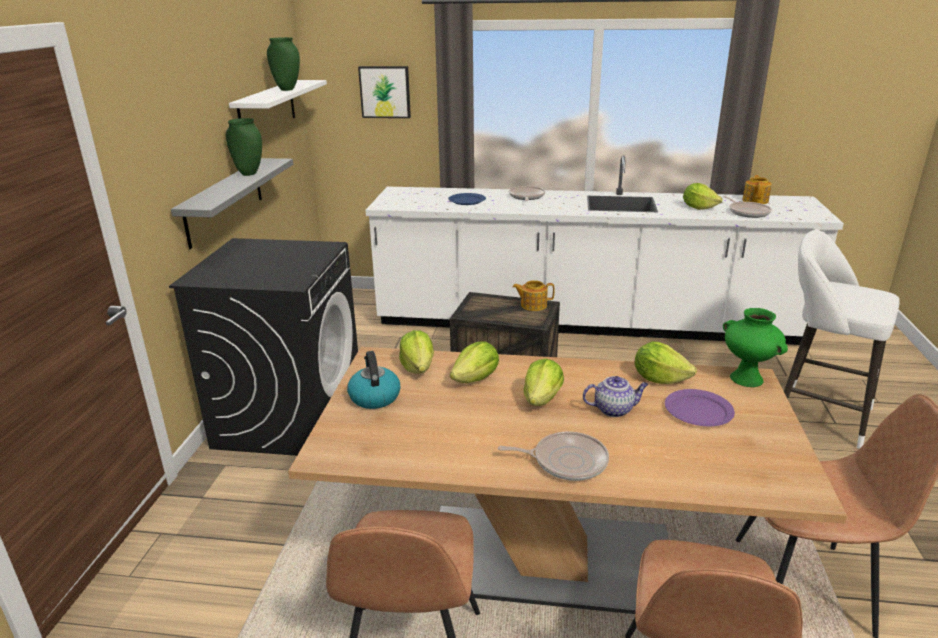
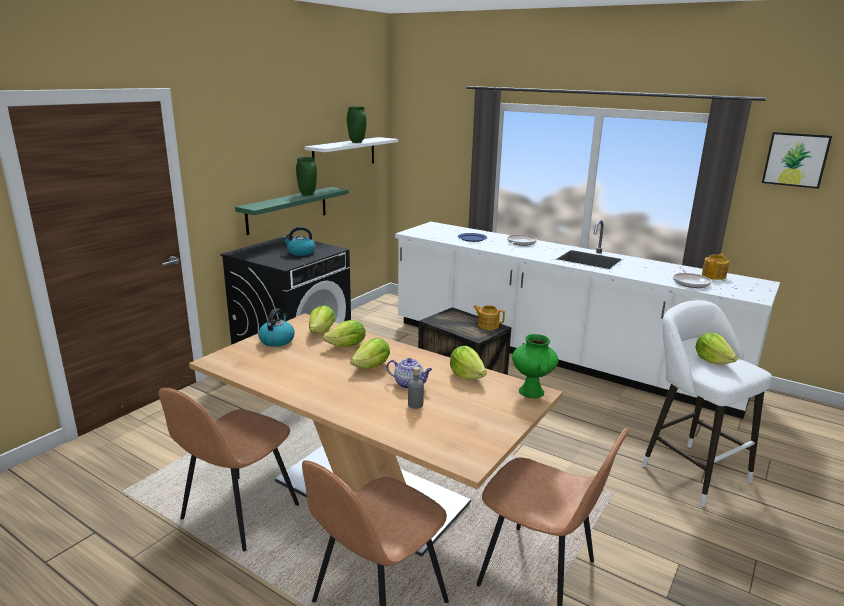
camera: 25 degrees right, 5 degrees down
grey shelf [171,158,293,249] -> green shelf [235,187,349,235]
picture [358,66,411,118] -> picture moved to [762,132,832,189]
frying pan [498,432,609,481] -> none
purple plate [665,389,735,426] -> none
lettuce [683,183,722,210] -> lettuce moved to [695,333,738,364]
none -> kettle [282,227,315,256]
none -> grey bottle [408,367,424,409]

